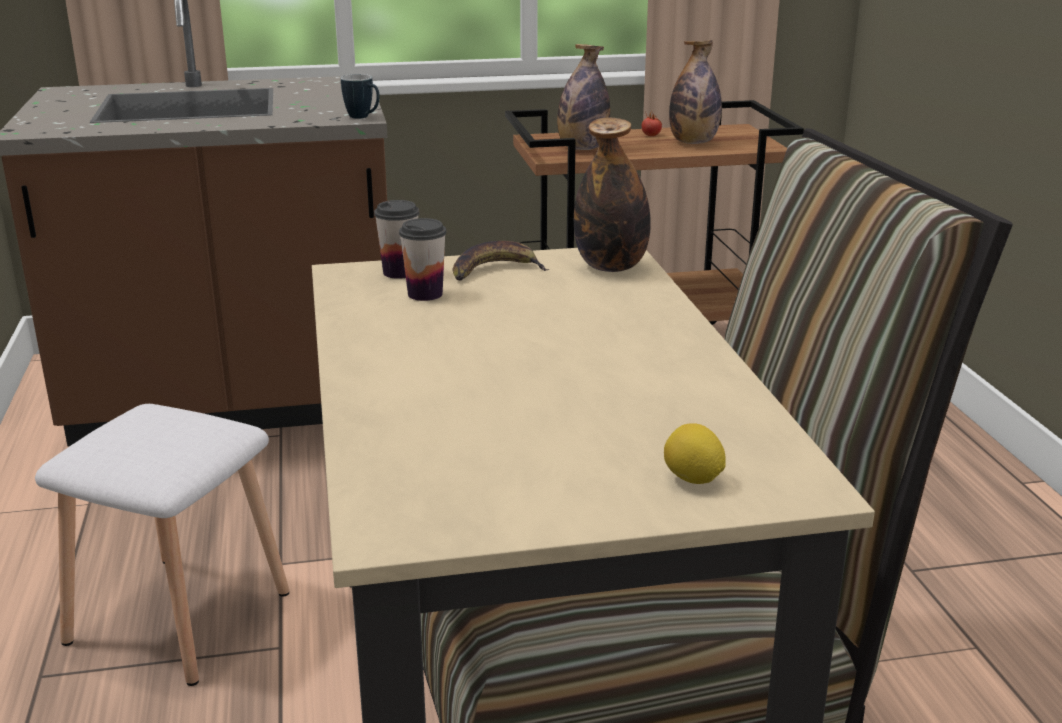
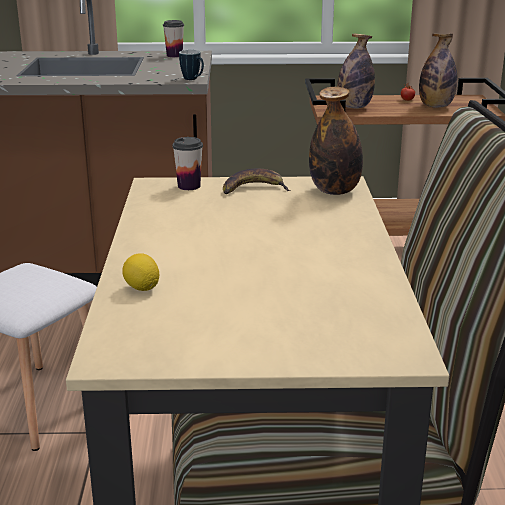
camera: 10 degrees right, 0 degrees up
cup [399,218,446,301] -> cup moved to [163,20,184,57]
lemon [664,423,726,484] -> lemon moved to [122,253,160,291]

